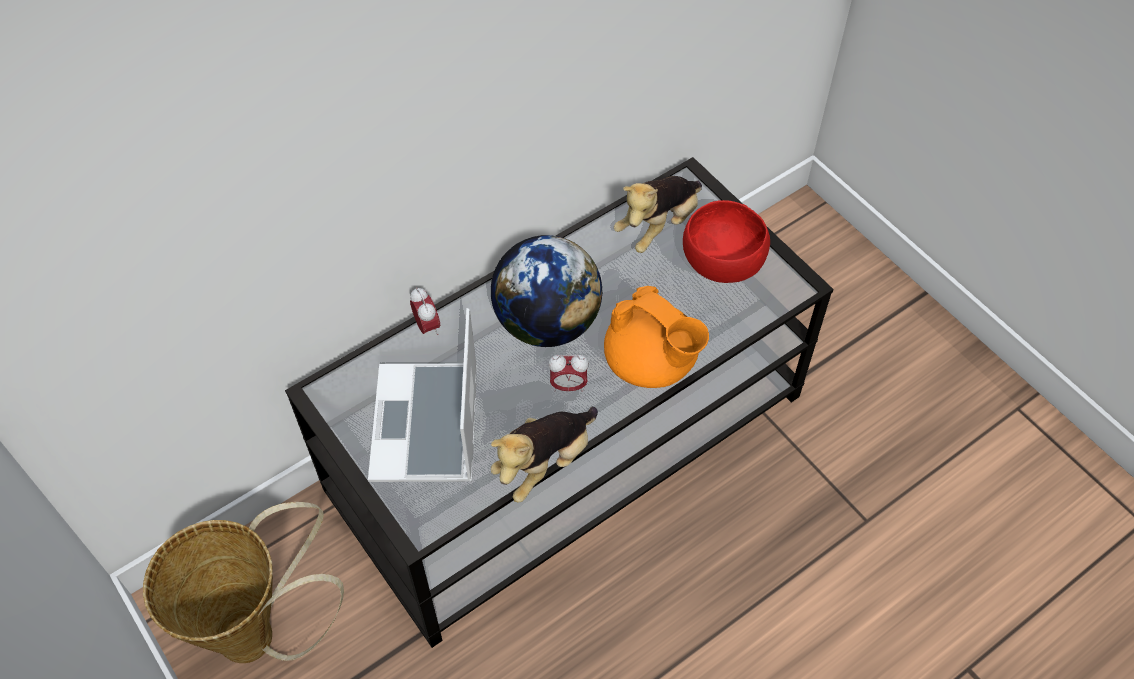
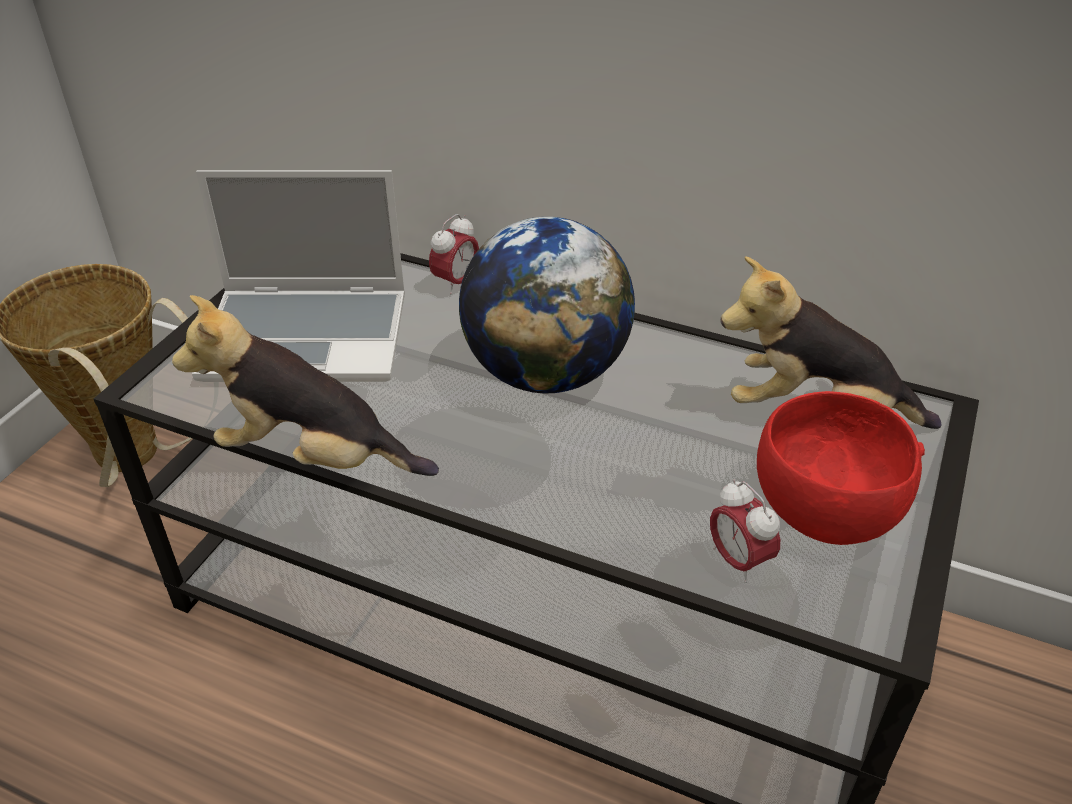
camera: 60 degrees right, 15 degrees down
laptop [368,308,477,482] -> laptop turned 150 degrees counterclockwise [192,170,405,382]
alarm clock [548,355,589,392] -> alarm clock moved to [710,479,780,583]
orange teapot [604,286,709,388] -> none

